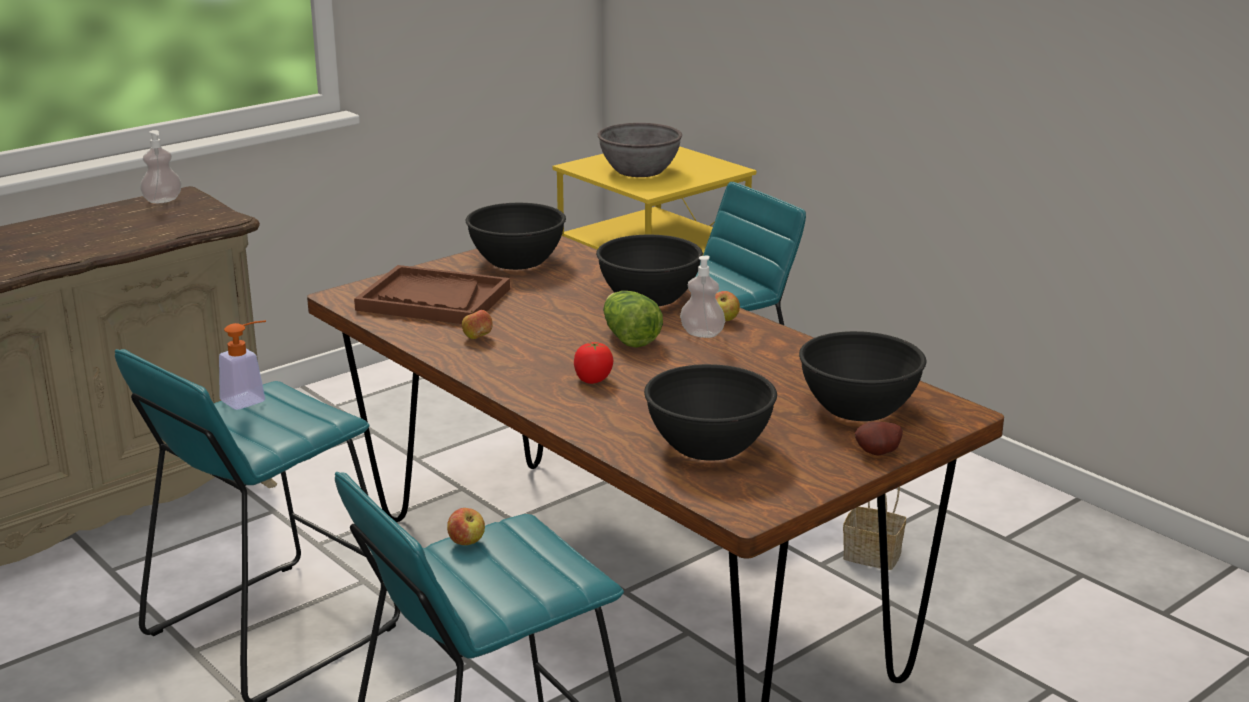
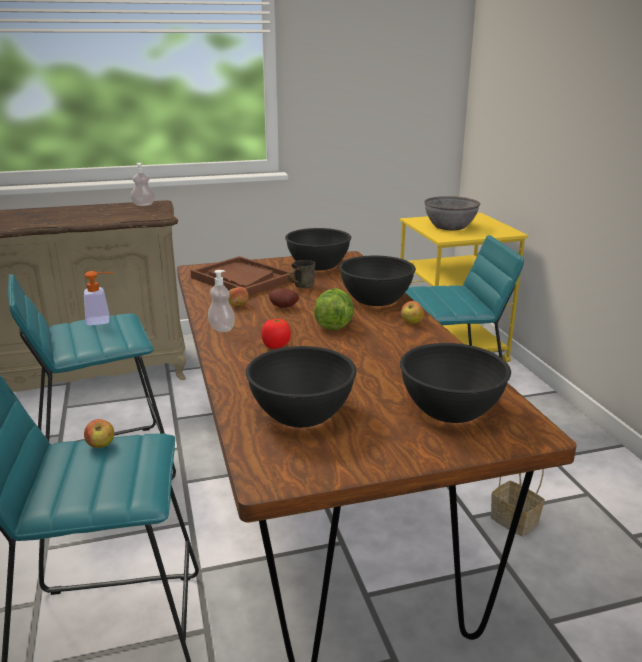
camera: 25 degrees right, 0 degrees up
soap dispenser [680,255,725,338] -> soap dispenser moved to [208,270,235,332]
potato [855,422,903,456] -> potato moved to [269,288,299,308]
none -> grey mug [288,260,315,288]

